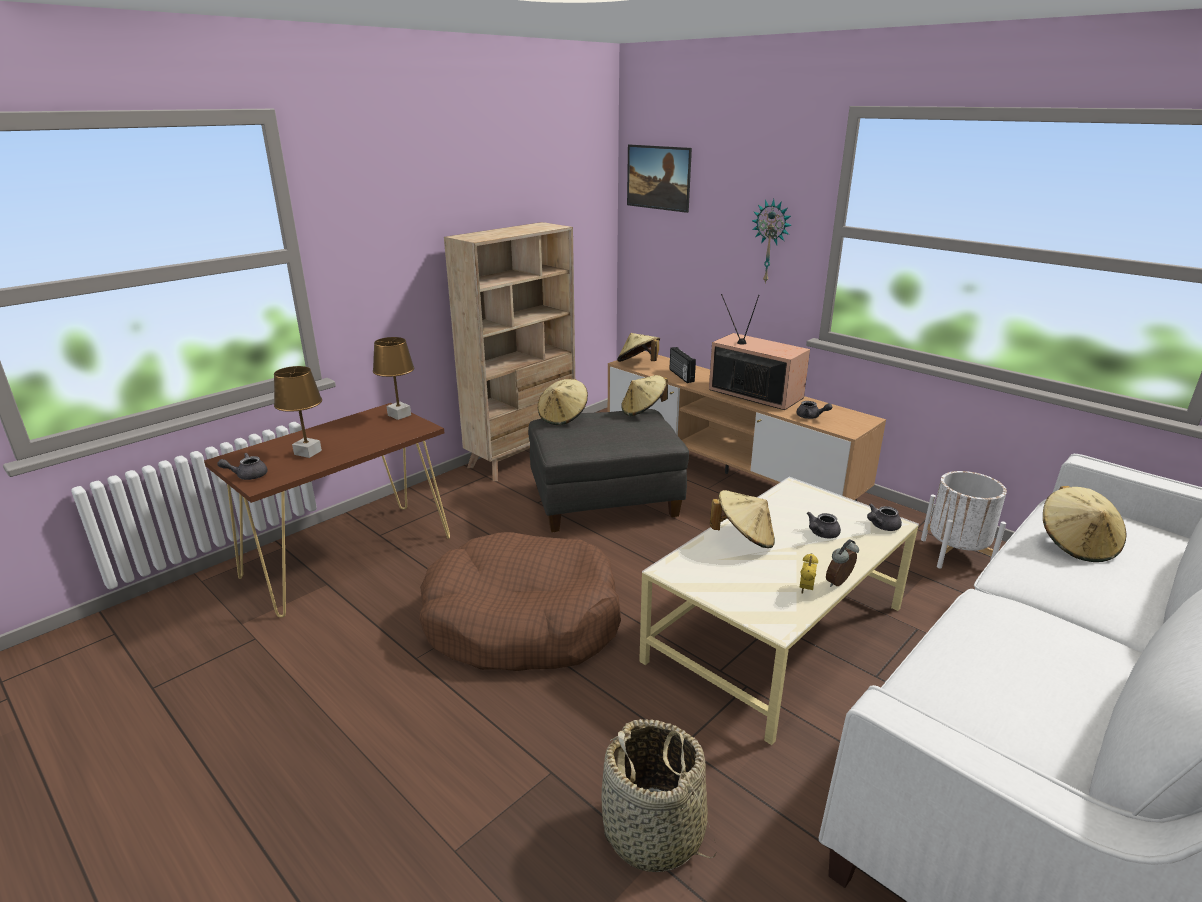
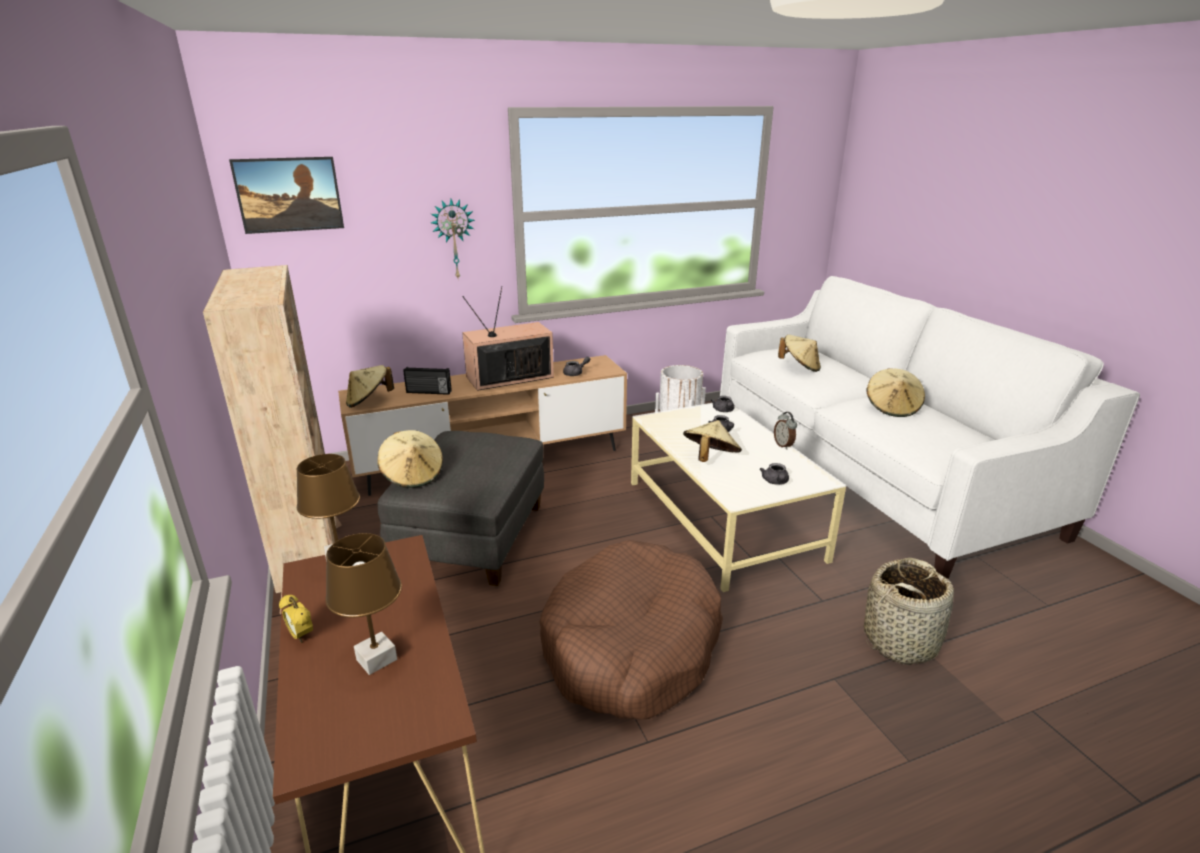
camera: 65 degrees left, 0 degrees up
grey teapot [217,453,268,480] -> grey teapot moved to [759,463,789,485]
beige hat [621,375,668,416] -> beige hat moved to [867,369,925,417]
alarm clock [799,553,818,594] -> alarm clock moved to [279,595,313,643]

